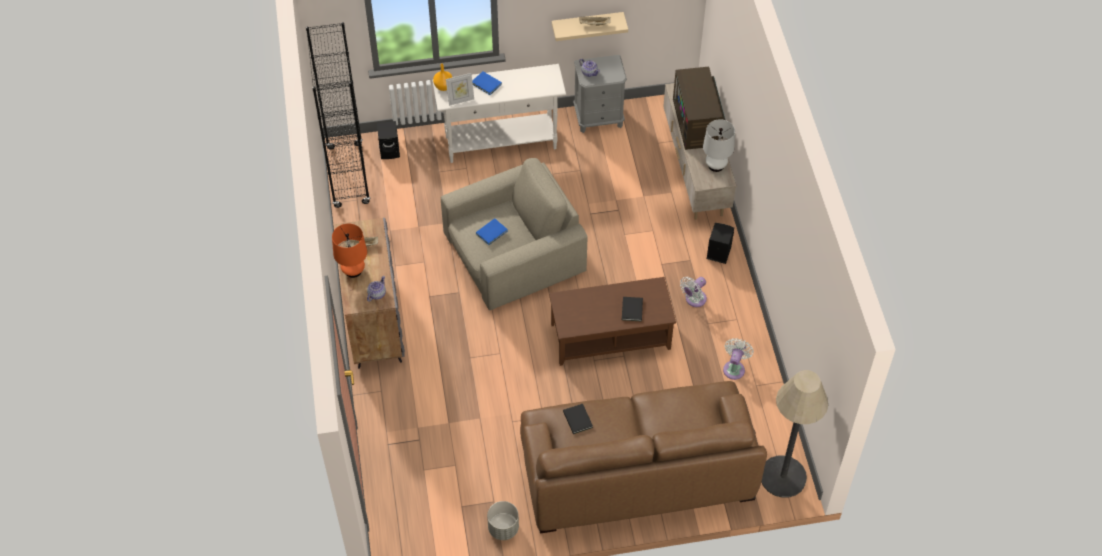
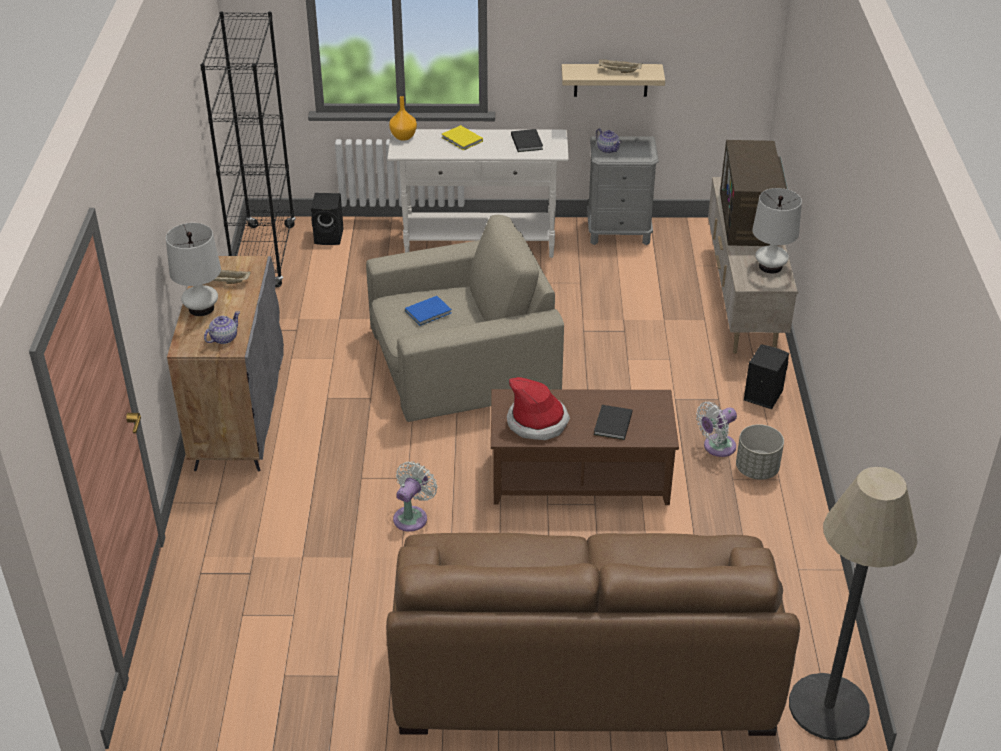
camera: 10 degrees right, 15 degrees down
orange table lamp [332,224,367,278] -> white table lamp [166,223,221,316]
picture frame [446,73,474,106] -> none
blue book [472,71,502,95] -> yellow book [442,125,483,150]
grey planter [487,501,519,540] -> grey planter moved to [736,424,784,480]
black book [563,404,593,434] -> black book moved to [511,129,543,152]
white fan [723,338,754,380] -> white fan moved to [393,461,437,532]
none -> hat [507,377,570,440]

